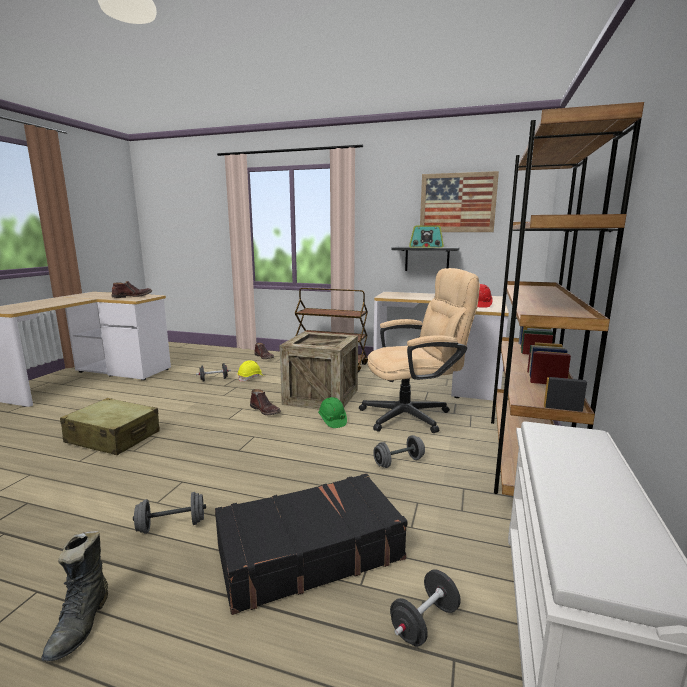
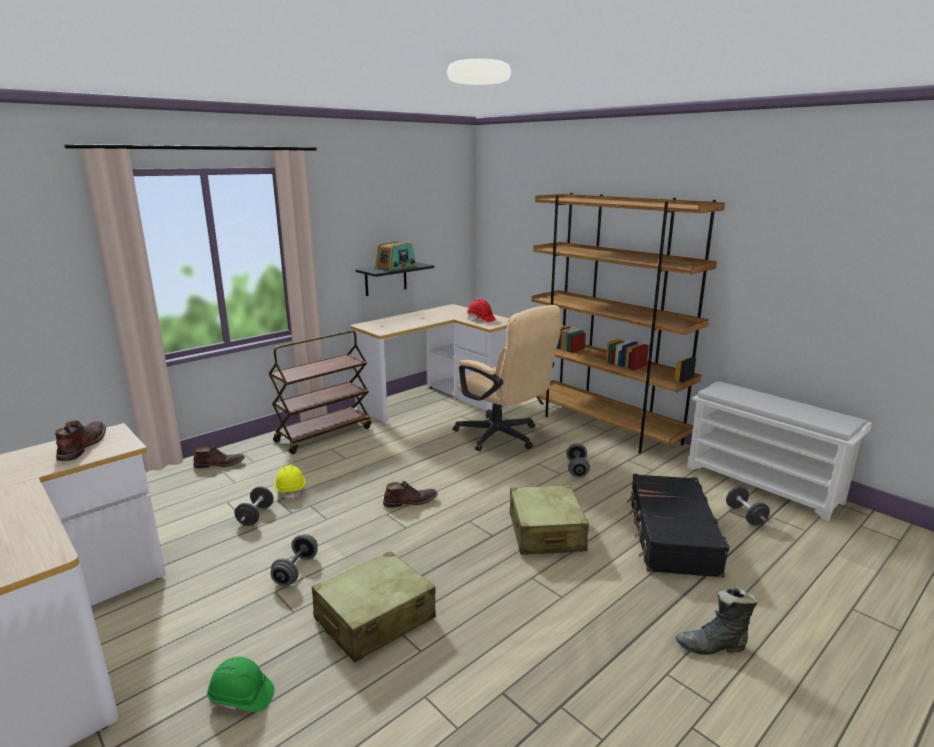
camera: 60 degrees left, 5 degrees up
black boot [41,531,108,661] -> black boot turned 150 degrees clockwise [675,587,757,655]
grey dumbbell [133,492,206,534] -> grey dumbbell moved to [270,534,318,586]
crate [279,332,358,410] -> none
green hard hat [318,397,347,428] -> green hard hat moved to [207,657,274,712]
beige office chair [359,268,480,433] -> beige office chair turned 120 degrees clockwise [453,305,562,451]
picture [420,171,499,232] -> none
none -> beige suitcase [509,485,589,555]

